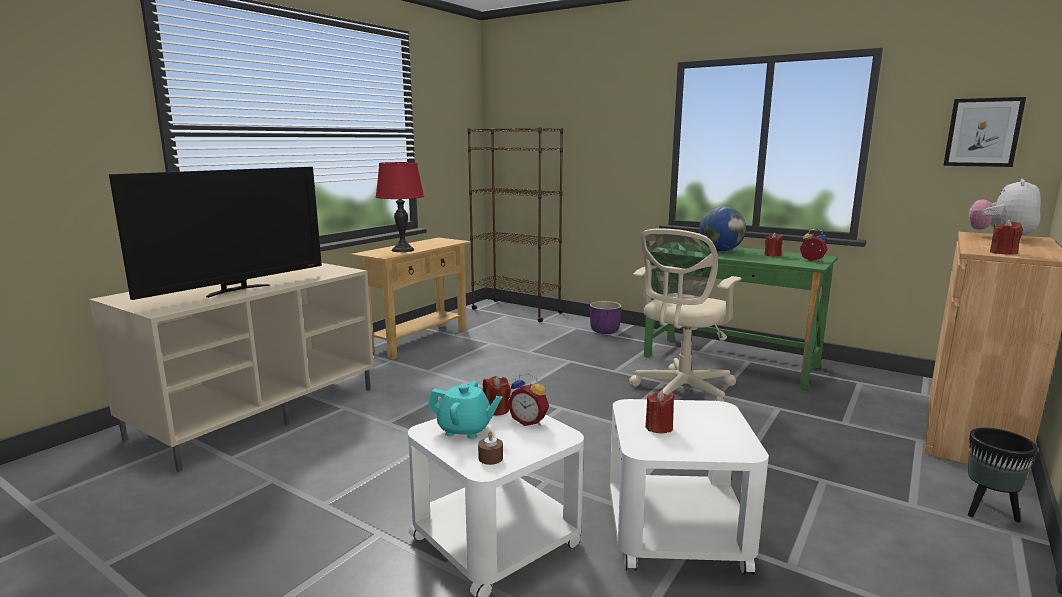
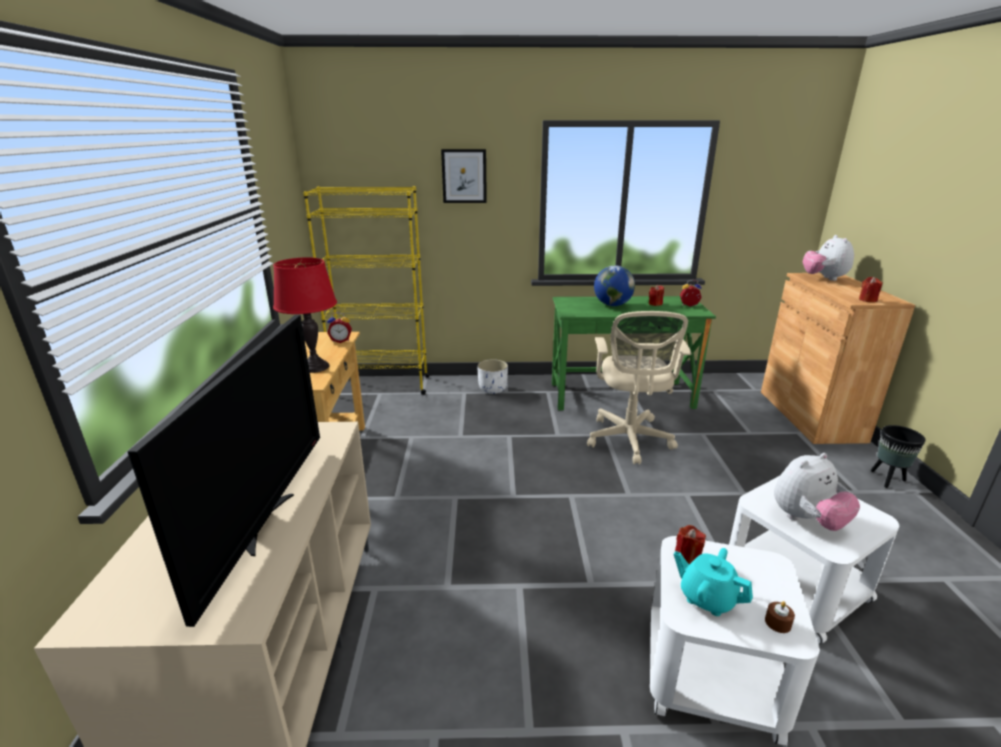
camera: 35 degrees left, 10 degrees up
turquoise teapot [428,381,502,439] -> turquoise teapot turned 120 degrees counterclockwise [674,548,753,616]
brown bookcase [467,127,563,322] -> yellow bookcase [303,186,430,395]
alarm clock [507,374,549,426] -> alarm clock moved to [327,312,352,343]
purple planter [590,301,621,334] -> white planter [477,359,508,394]
red candle [645,390,675,433] -> plush toy [774,453,860,531]
picture [943,97,1026,167] -> picture moved to [441,149,487,203]

